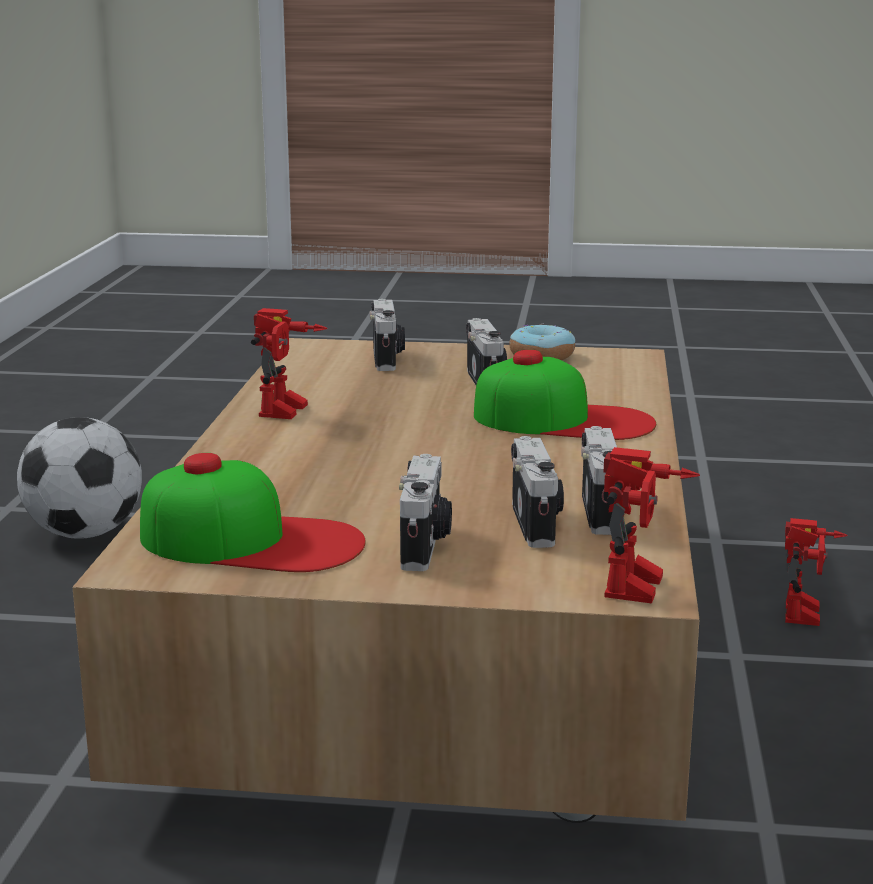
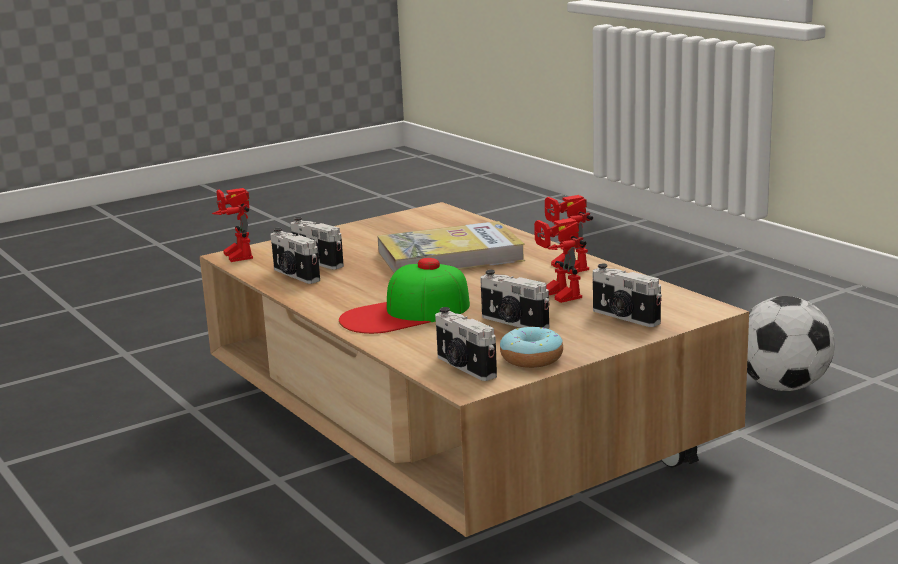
camera: 140 degrees right, 0 degrees up
cap [140,453,366,572] -> none
camera [399,454,452,571] -> camera moved to [435,307,497,381]
toy robot [785,518,848,626] -> toy robot moved to [534,218,587,303]
none -> book [378,221,525,273]

